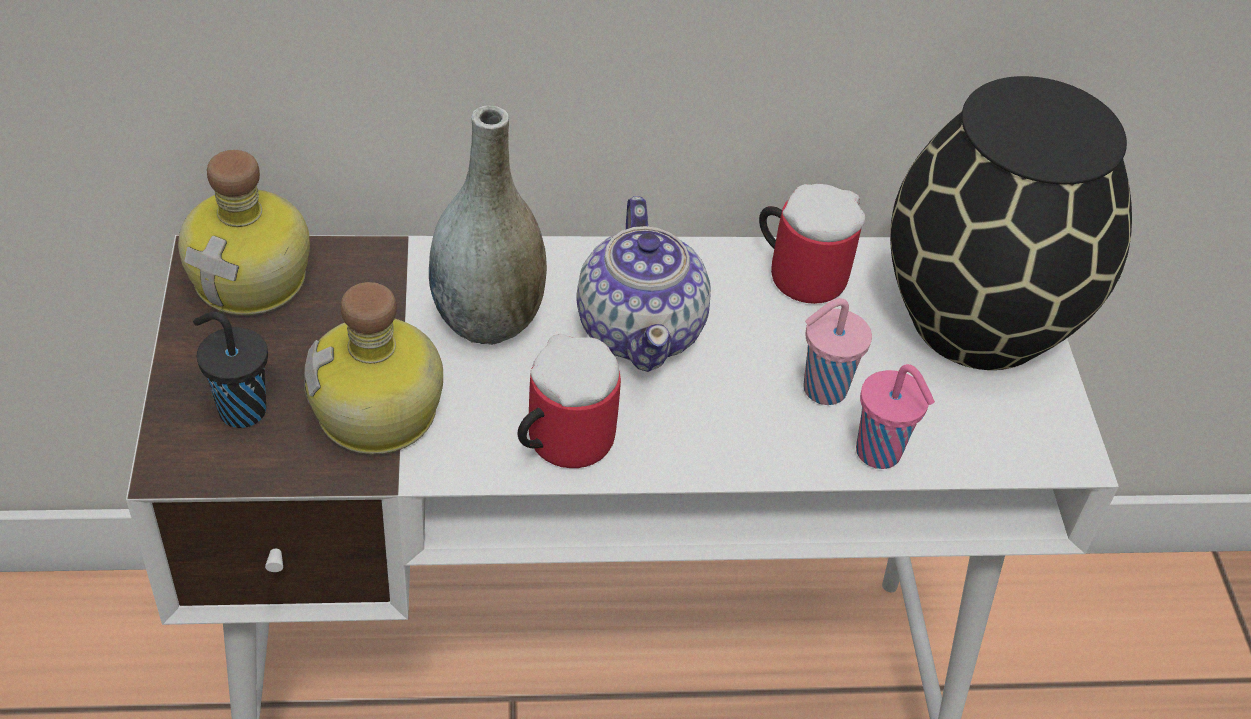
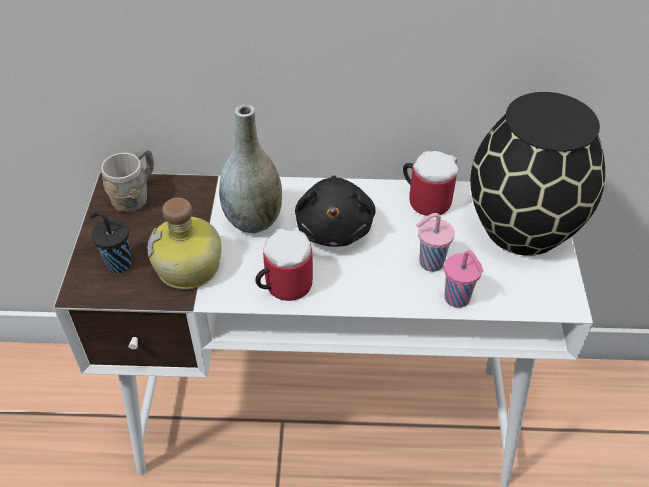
camera: 10 degrees right, 0 degrees up
bottle [178,150,310,315] -> grey mug [101,149,154,212]
teapot [577,196,711,372] -> black plush toy [295,175,376,247]

